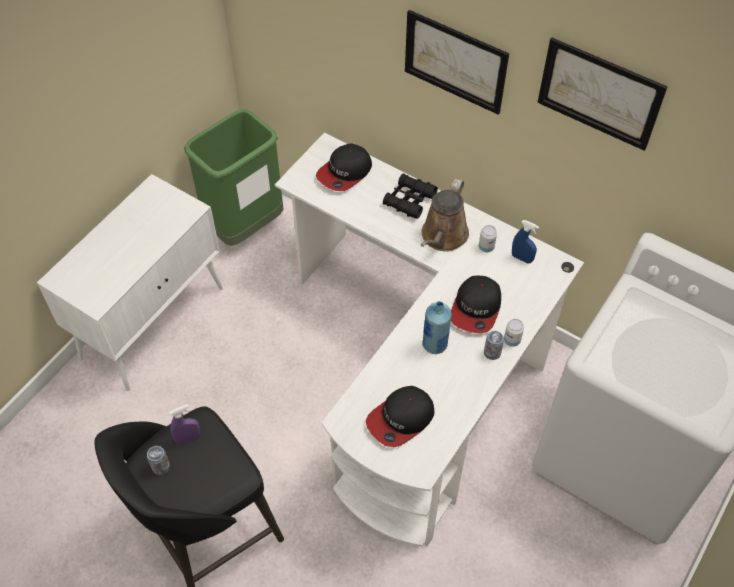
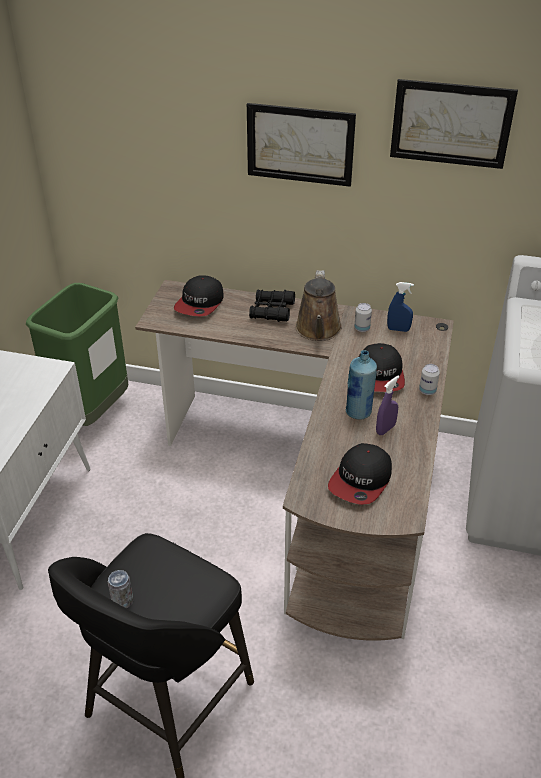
camera: 20 degrees left, 15 degrees down
purple spray bottle [169,404,200,445] -> purple spray bottle moved to [376,376,399,435]
white desk [275,132,584,546] -> brown desk [135,280,454,641]
can [484,331,504,360] -> none

